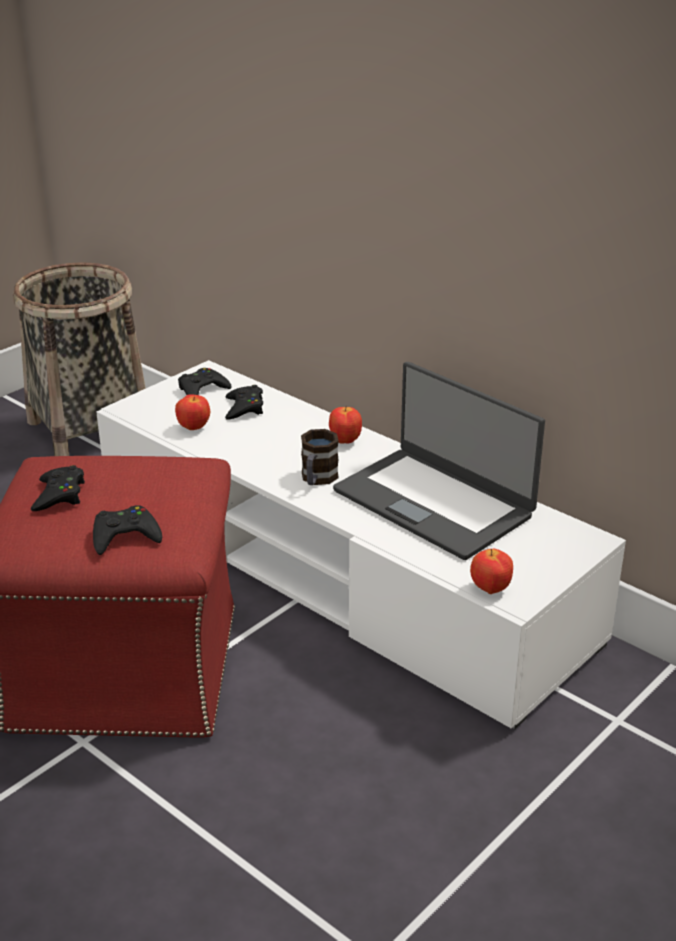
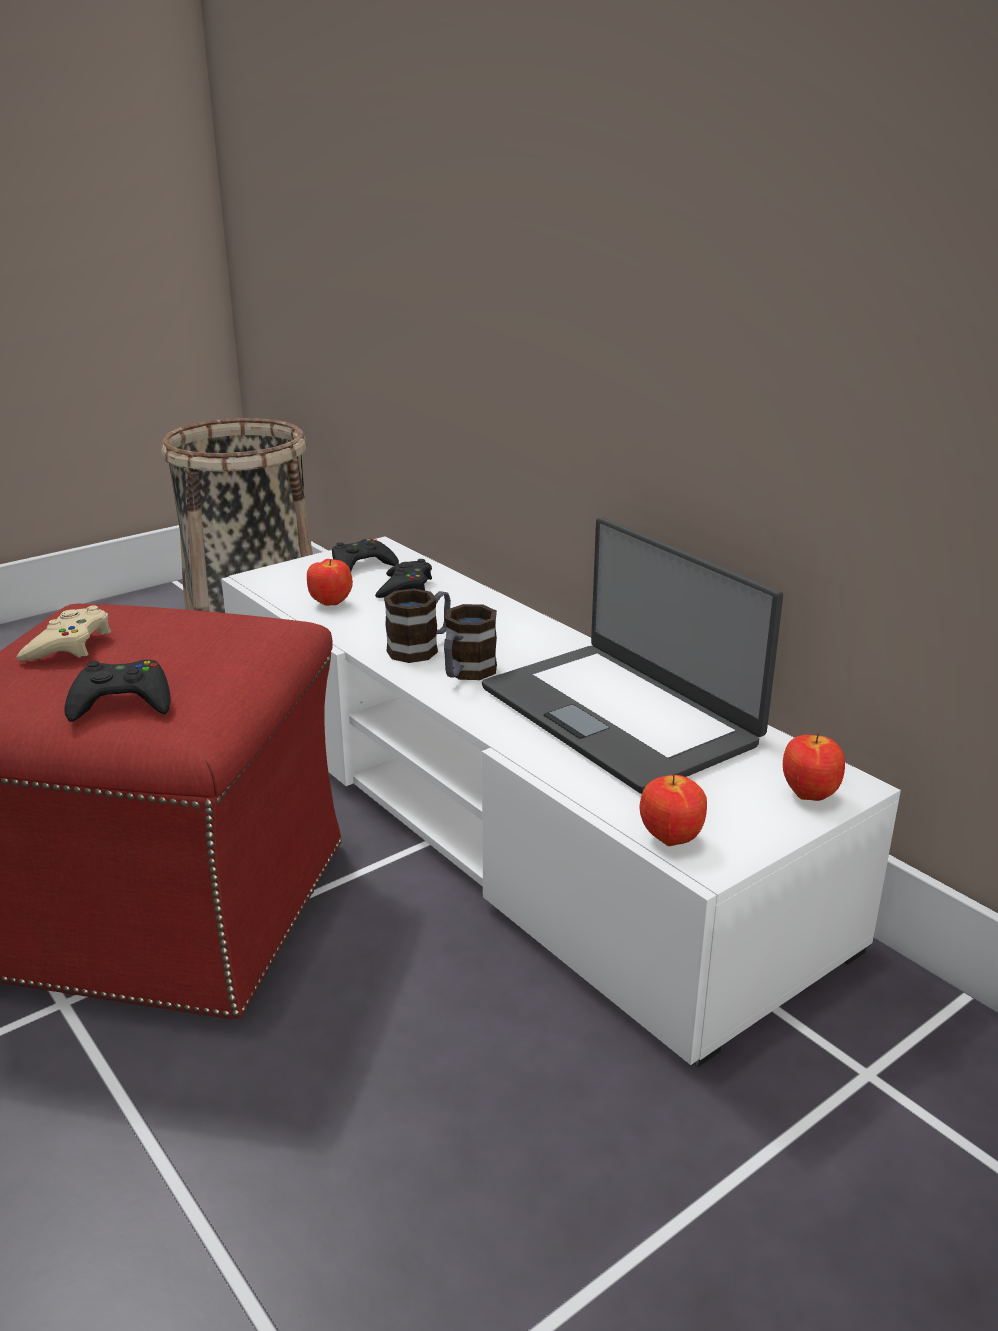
camera: 10 degrees right, 5 degrees down
black game controller [31,465,85,511] -> beige game controller [17,606,111,661]
apple [329,406,362,444] -> apple moved to [783,733,845,801]
none -> mug [384,588,451,663]

